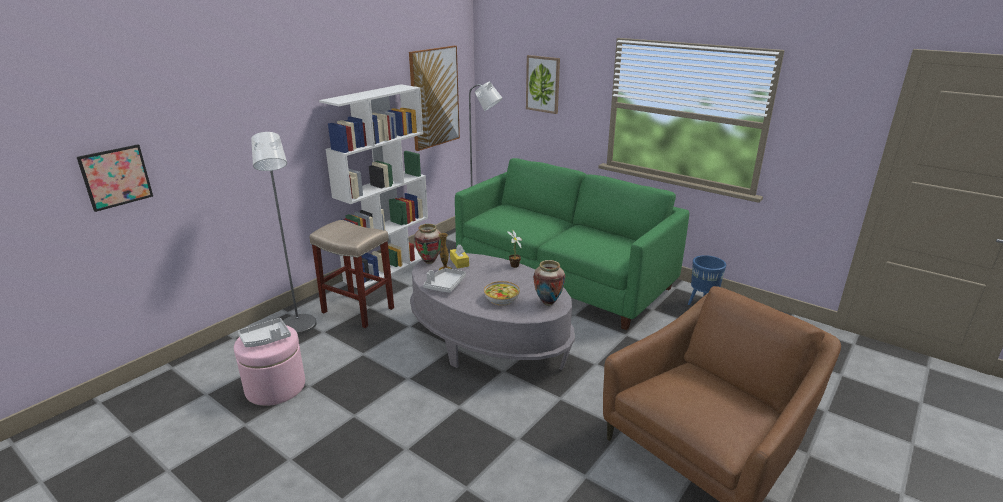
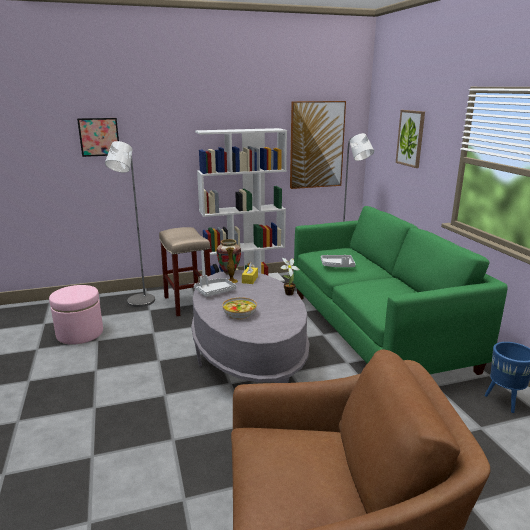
camera: 35 degrees right, 5 degrees down
picture [77,144,153,212] -> picture moved to [77,118,119,157]
grey tray [238,318,291,347] -> grey tray moved to [321,255,355,267]
vase [533,260,565,306] -> none

